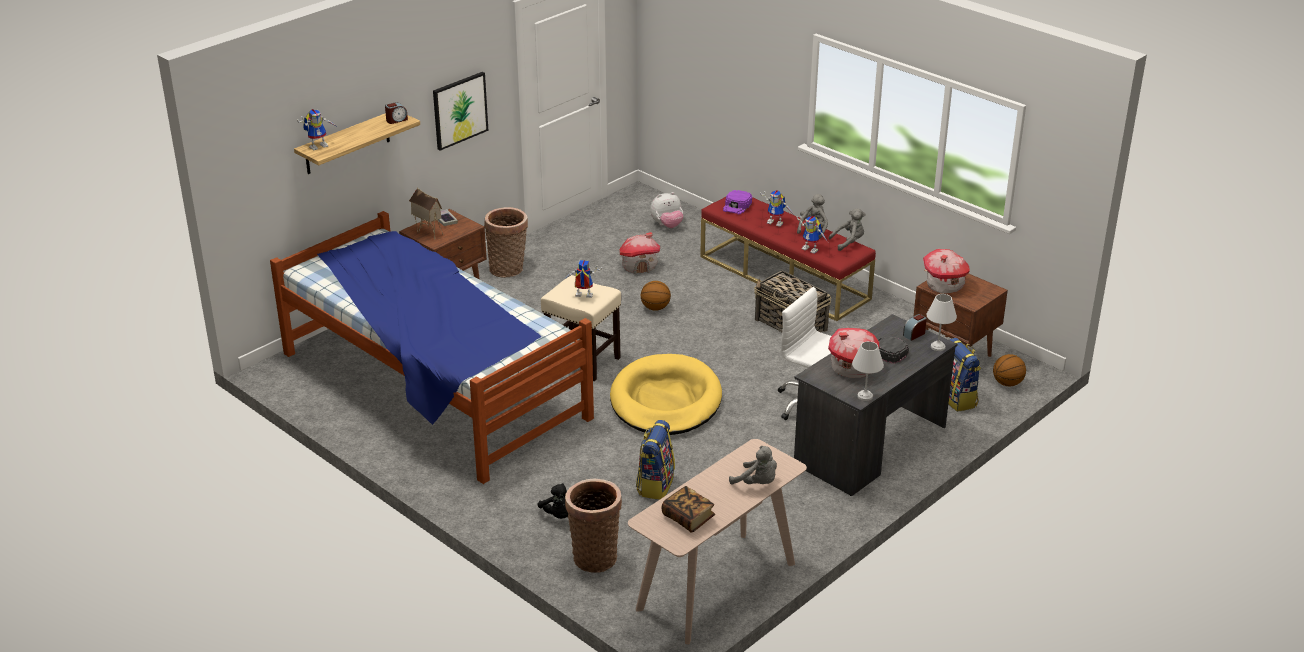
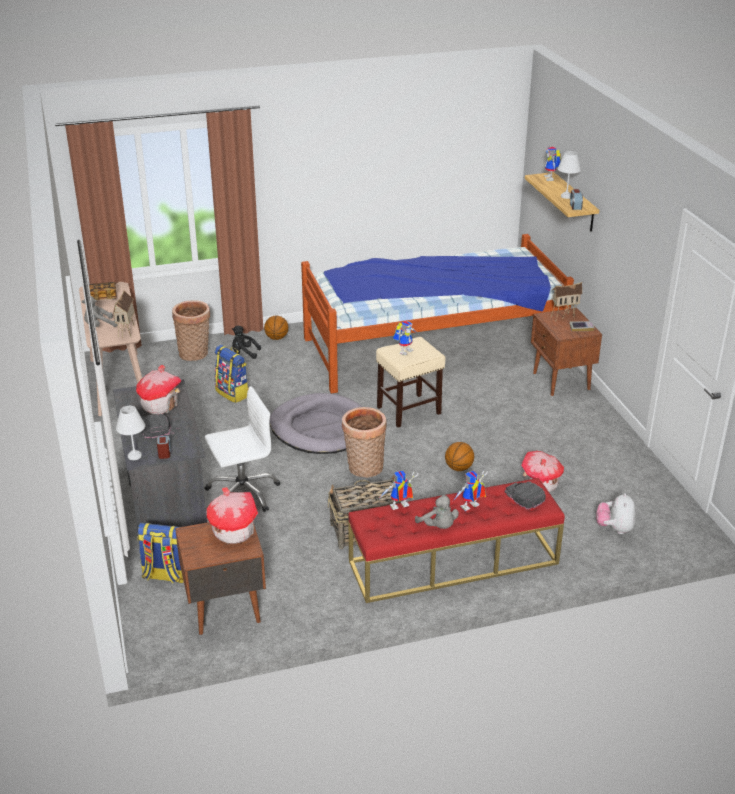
camera: 120 degrees right, 0 degrees up
picture [433,72,488,151] -> none
basket [484,207,528,278] -> basket moved to [342,407,387,478]
yellow dog bed [610,354,722,435] -> grey dog bed [270,393,363,454]
purple cap [723,190,752,215] -> black cap [505,482,546,509]
grey plush toy [829,208,866,251] -> none
white table lamp [852,341,884,401] -> white table lamp moved to [558,151,581,199]
basketball [993,354,1026,386] -> basketball moved to [264,316,288,340]
none -> toy house [113,291,135,339]

